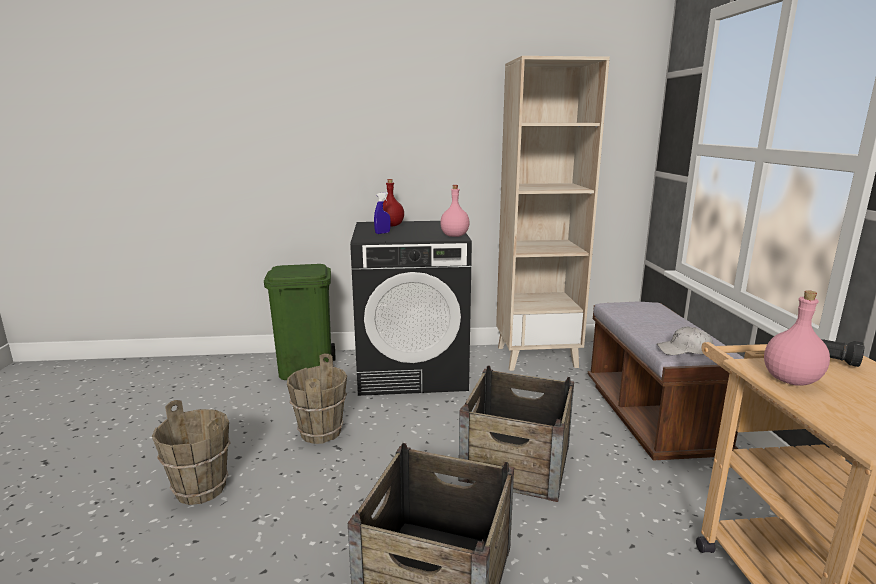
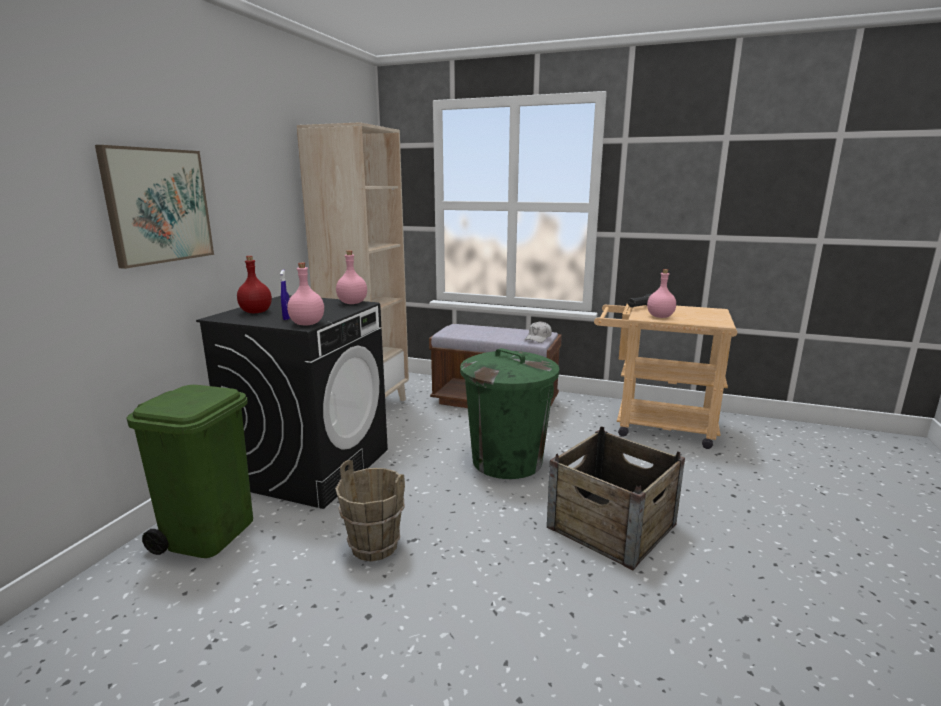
camera: 65 degrees left, 0 degrees up
brown bucket [152,400,231,505] -> none
crate [459,365,574,502] -> green trash can [460,348,559,479]
none -> picture [95,145,214,269]
none -> pink bottle [287,263,324,325]

